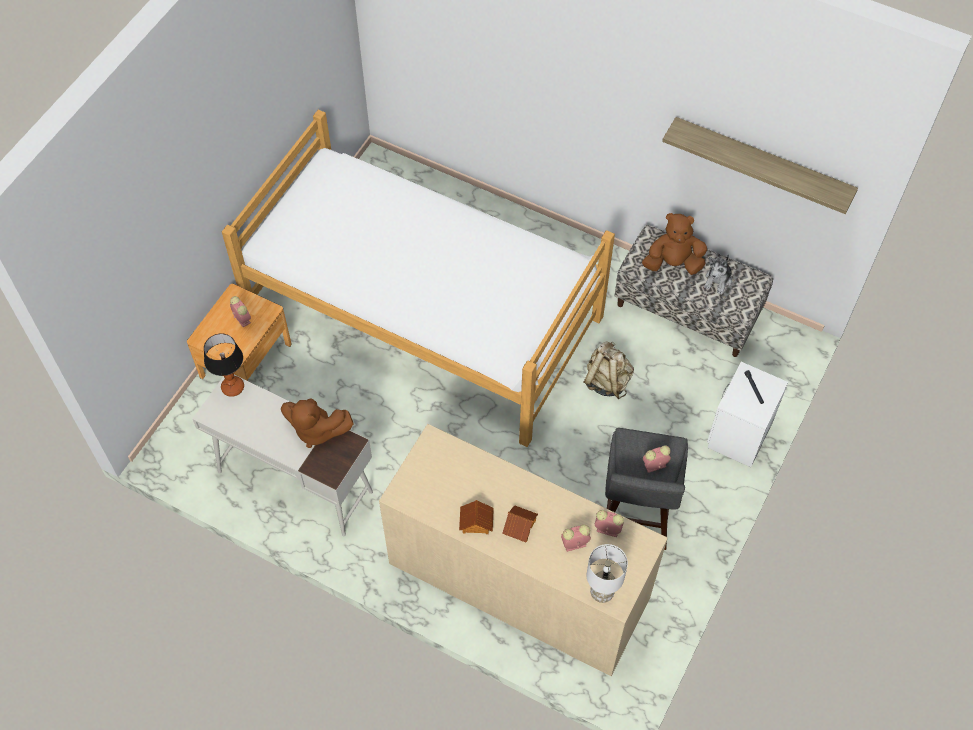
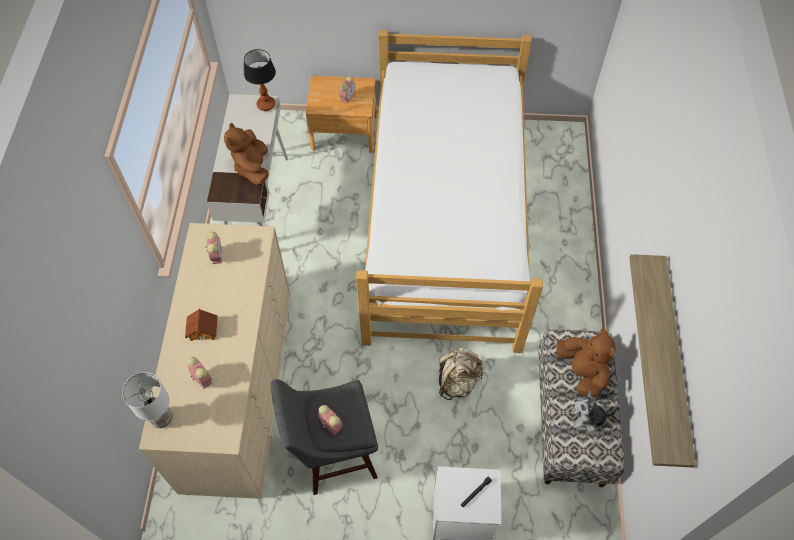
camera: 65 degrees right, 0 degrees up
toy house [459,500,494,534] -> none
alarm clock [595,510,624,537] -> alarm clock moved to [205,231,222,264]

